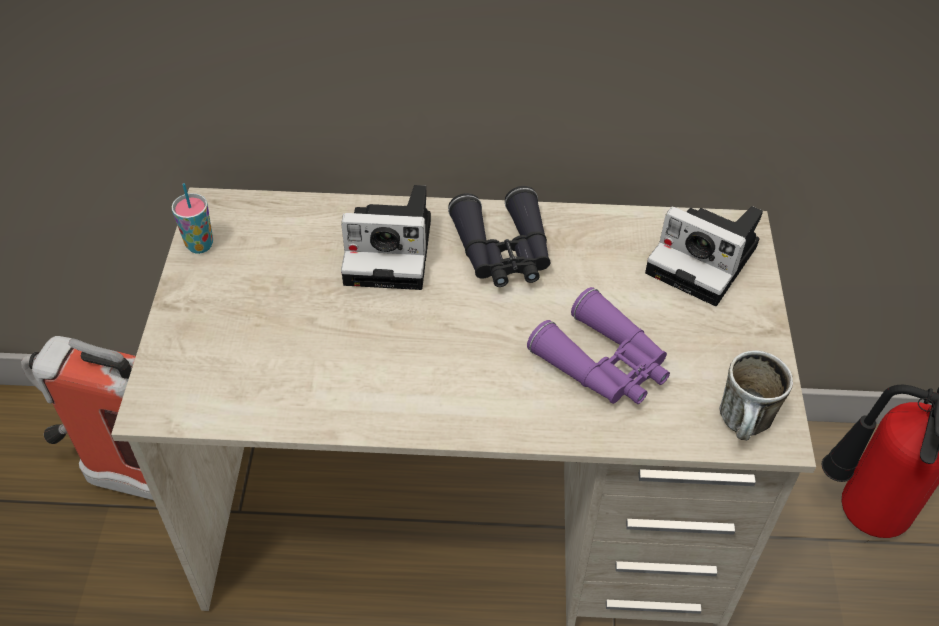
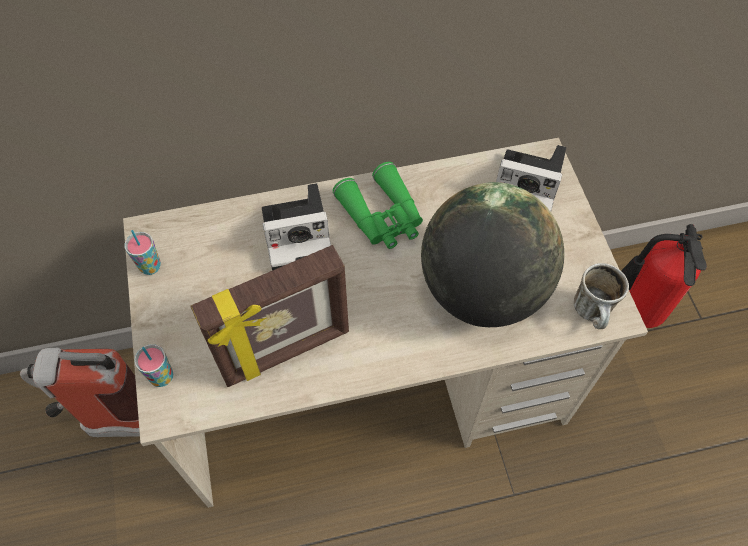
camera: 15 degrees left, 10 degrees up
black binoculars [448,186,551,287] -> green binoculars [333,162,423,249]
purple binoculars [527,287,670,404] -> globe [421,182,564,327]
none -> cup [134,344,173,387]
none -> picture frame [191,245,349,387]

